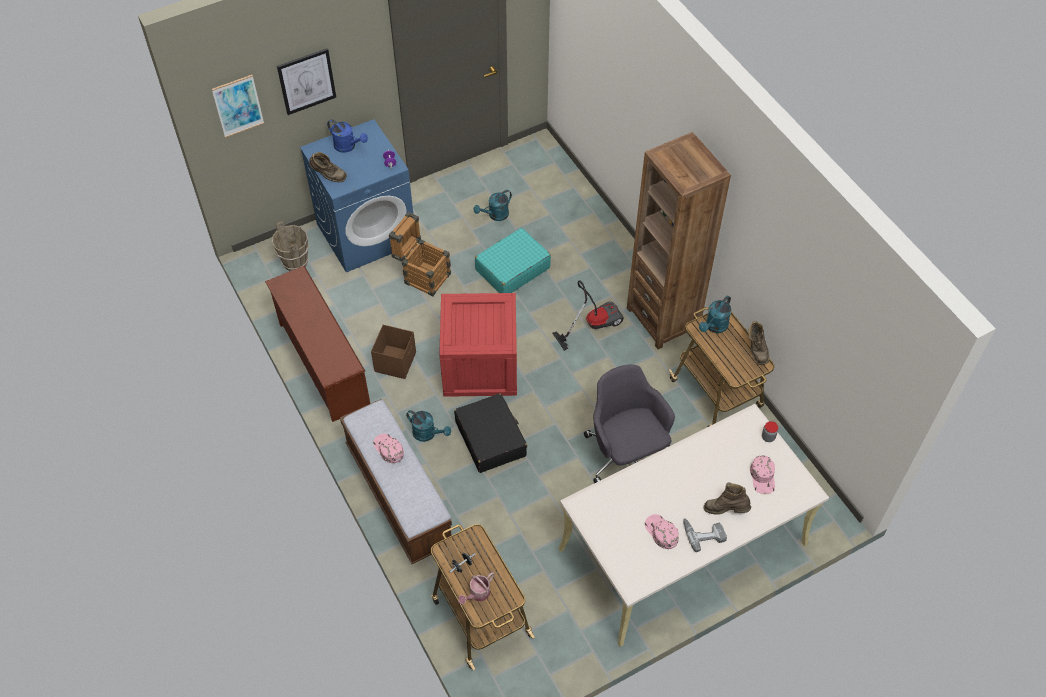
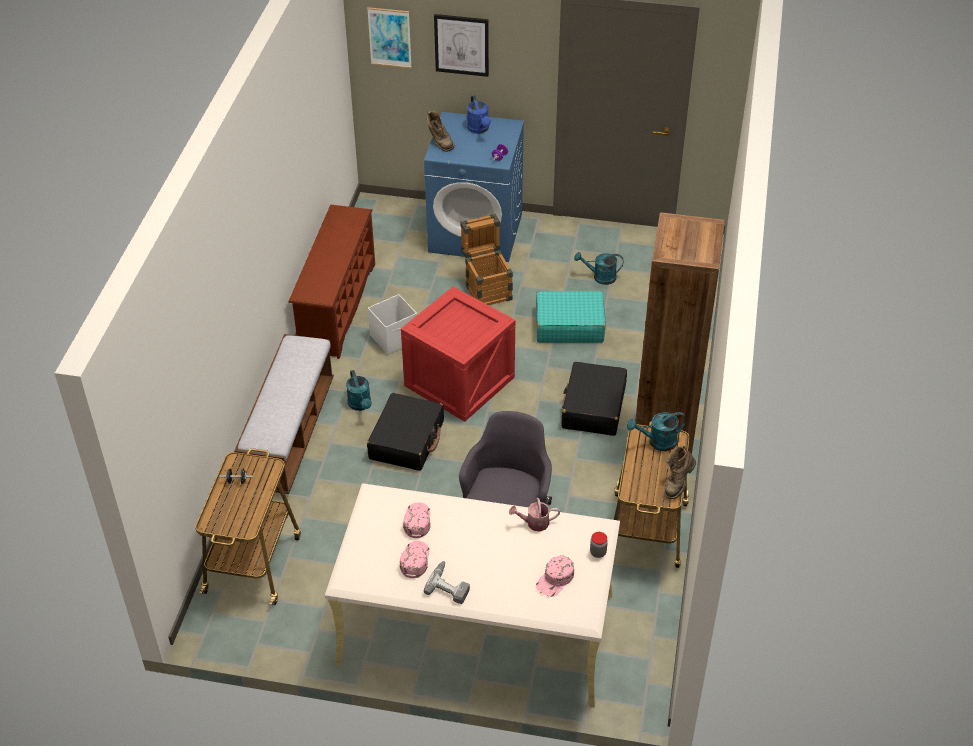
camera: 40 degrees right, 10 degrees down
brown bucket [272,221,309,271] -> none
brown storage box [371,325,416,379] -> white storage box [368,294,417,355]
pink cap [373,434,404,463] -> pink cap moved to [403,502,430,538]
watering can [458,572,494,605] -> watering can moved to [509,498,560,532]
vacuum cleaner [552,280,624,351] -> black suitcase [562,362,627,436]
brown boot [704,483,751,515] -> none

